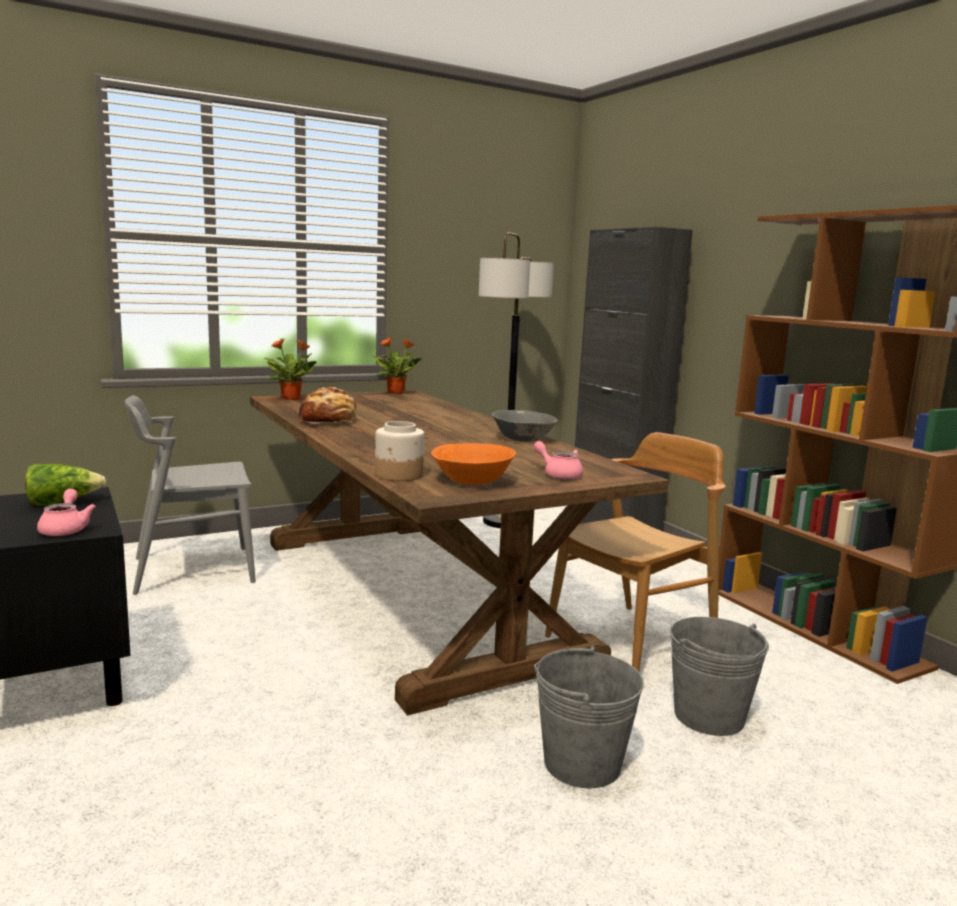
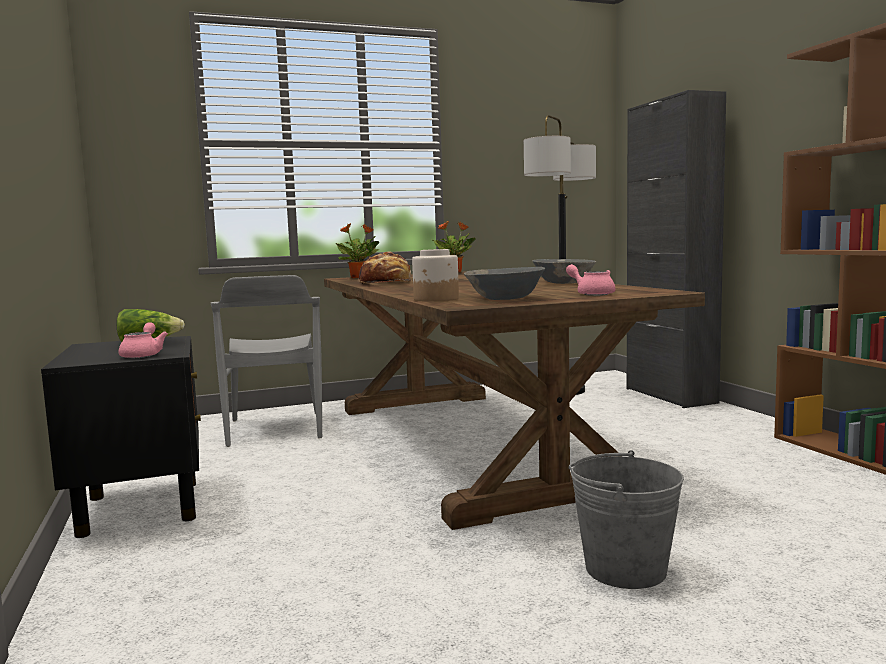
camera: 10 degrees right, 5 degrees down
grey chair [125,395,256,595] -> grey chair turned 90 degrees counterclockwise [211,275,322,447]
orange bowl [431,443,516,485] -> grey bowl [464,267,545,300]
brown chair [545,432,726,672] -> none
grey bucket [670,617,769,736] -> none

